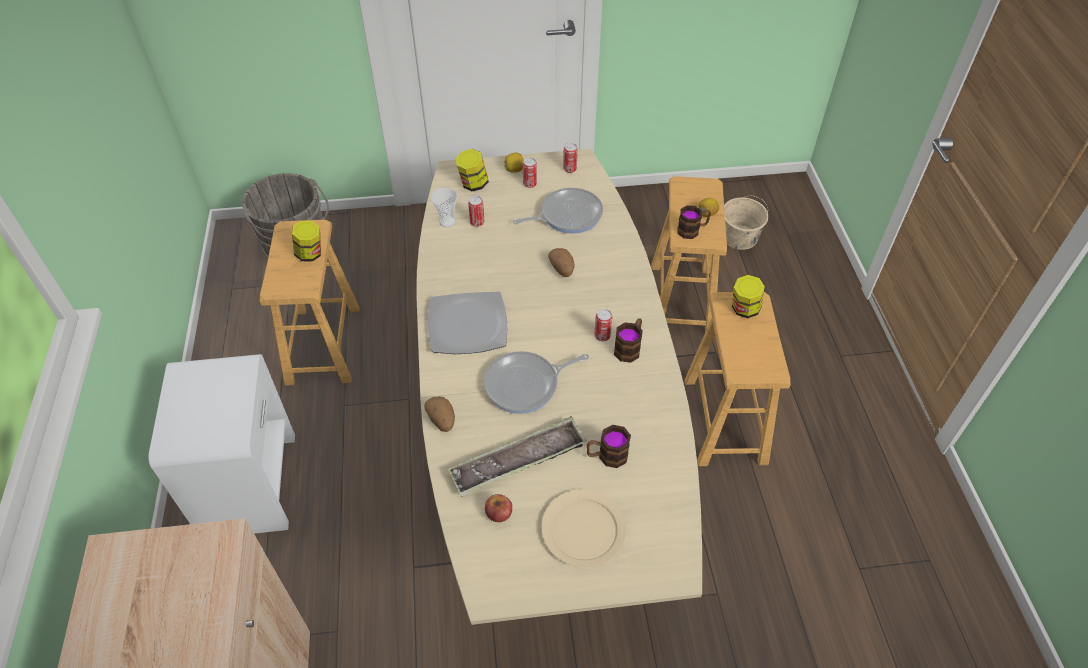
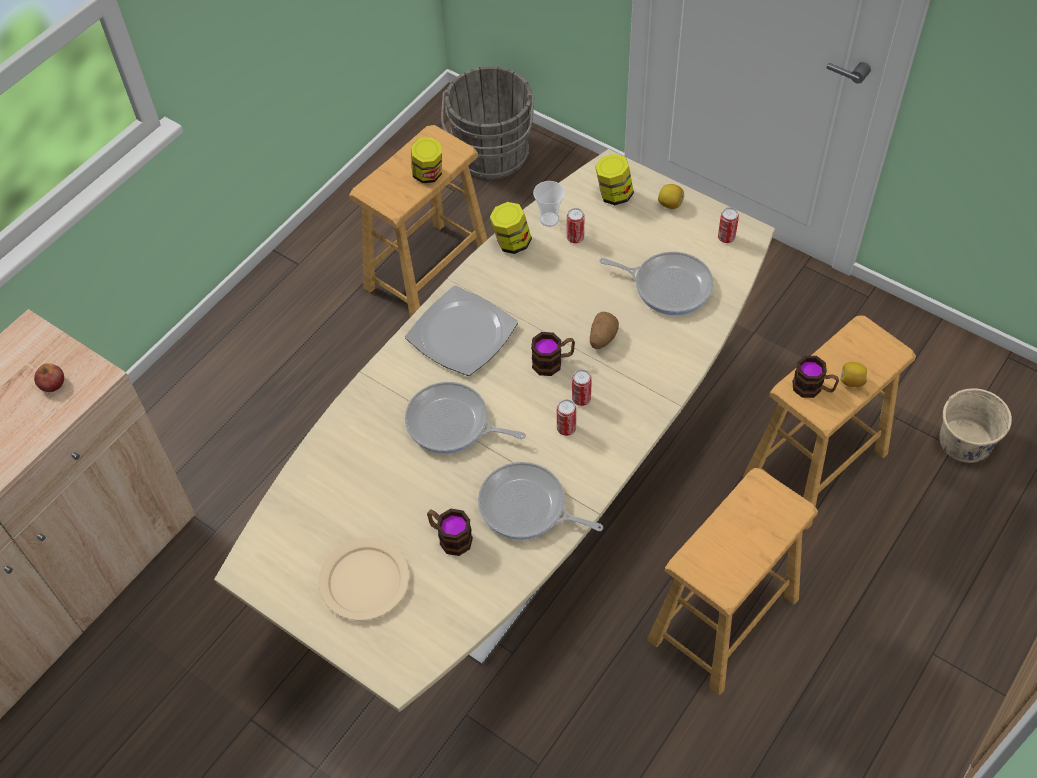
camera: 45 degrees right, 5 degrees up
white nightstand [149,354,295,534] -> none
potato [424,396,455,432] -> none
tray [448,416,587,497] -> none
apple [485,494,512,522] -> apple moved to [34,363,64,392]
can [523,158,537,188] -> can moved to [572,370,592,406]
mug [614,318,643,363] -> mug moved to [531,332,575,376]
jar [732,275,765,318] -> jar moved to [490,202,532,254]
none -> frying pan [478,462,603,540]

